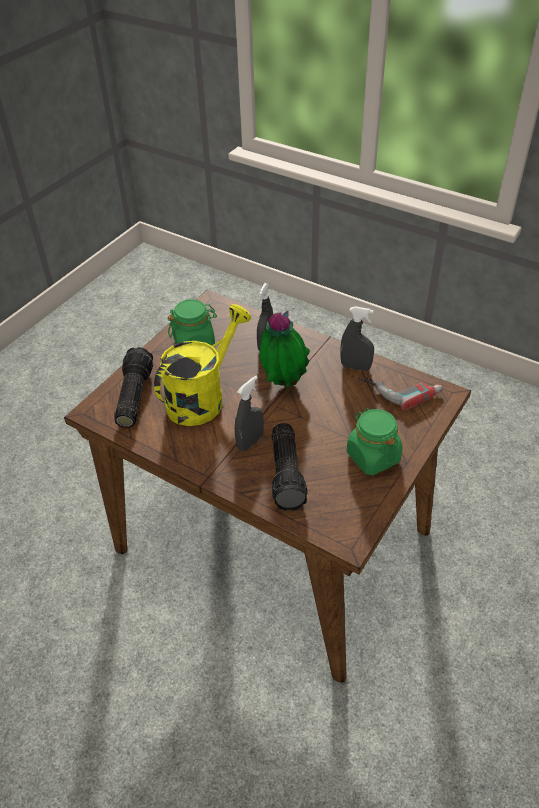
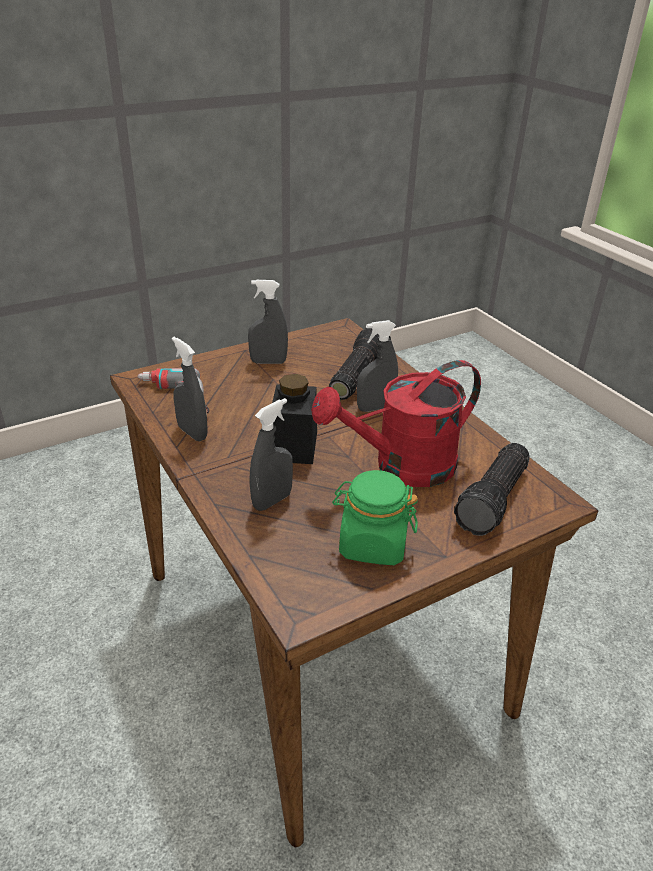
camera: 155 degrees left, 10 degrees down
yellow watering can [154,304,251,426] -> red watering can [311,360,481,487]
potted plant [260,310,310,388] -> black jar [272,374,317,464]
green jar [347,408,402,475] -> grey spray bottle [248,280,288,364]

